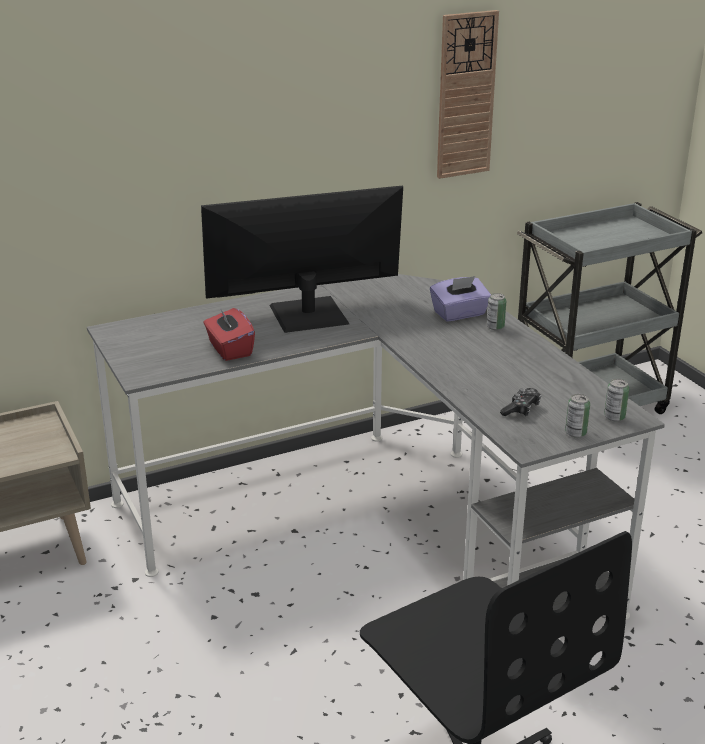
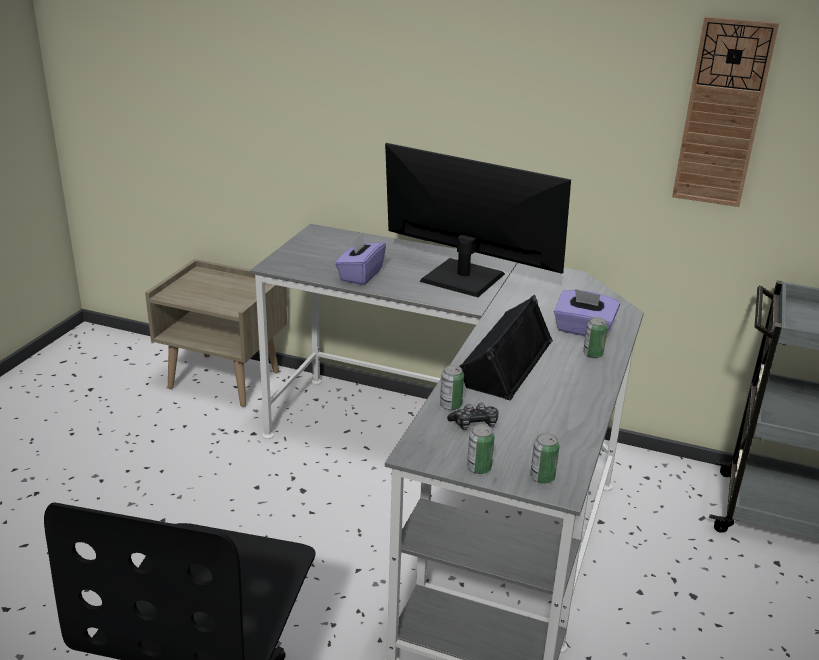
camera: 45 degrees right, 0 degrees up
red tissue box [204,308,255,361] -> purple tissue box [335,233,386,285]
none -> can [440,365,464,410]
none -> black speaker [459,295,553,401]

